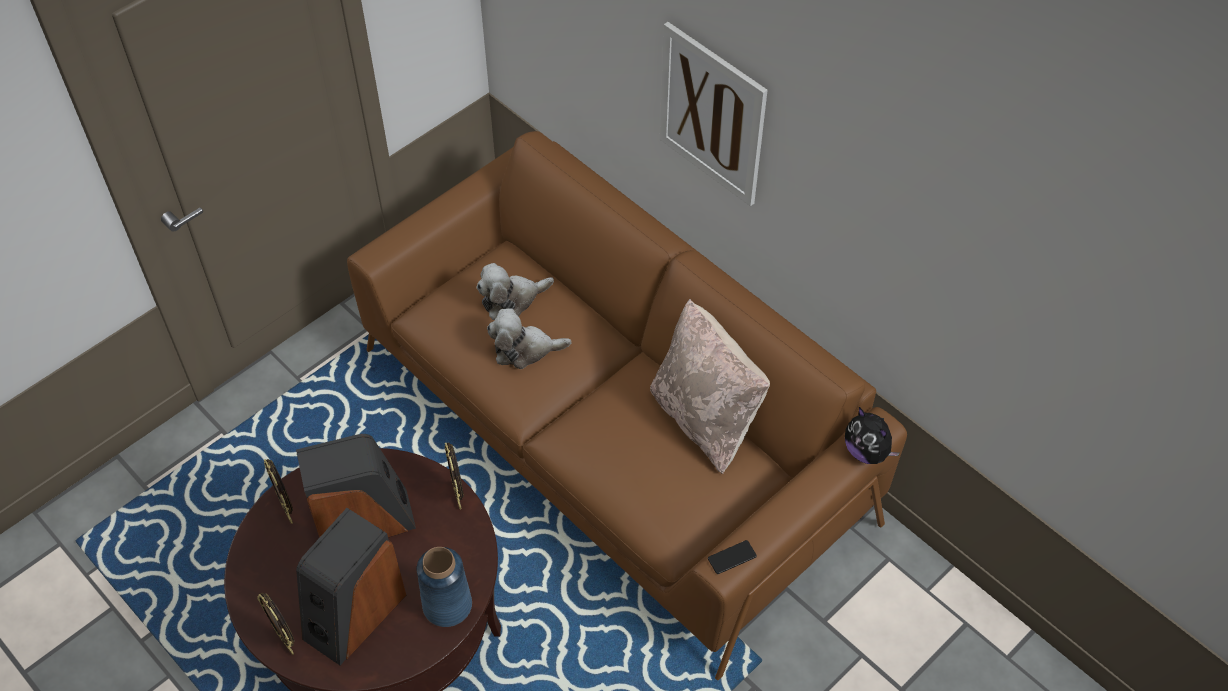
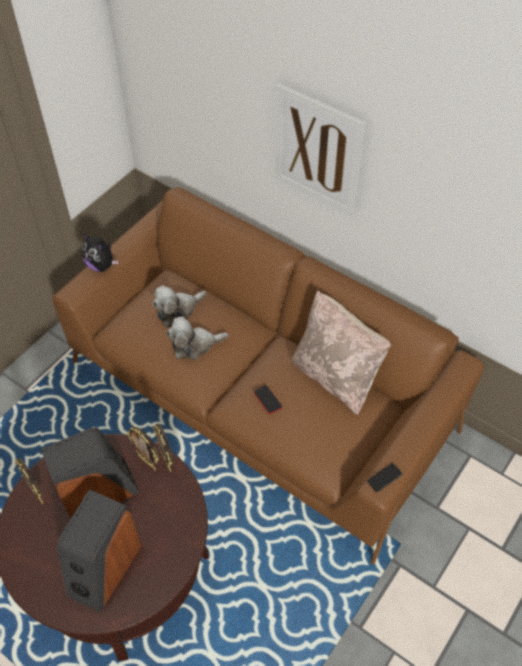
camera: 10 degrees left, 0 degrees up
picture frame [257,593,294,655] -> picture frame moved to [127,427,159,471]
blue vase [416,547,472,627] -> none
plush toy [845,407,900,464] -> plush toy moved to [82,233,118,272]
none -> phone [254,385,282,414]

